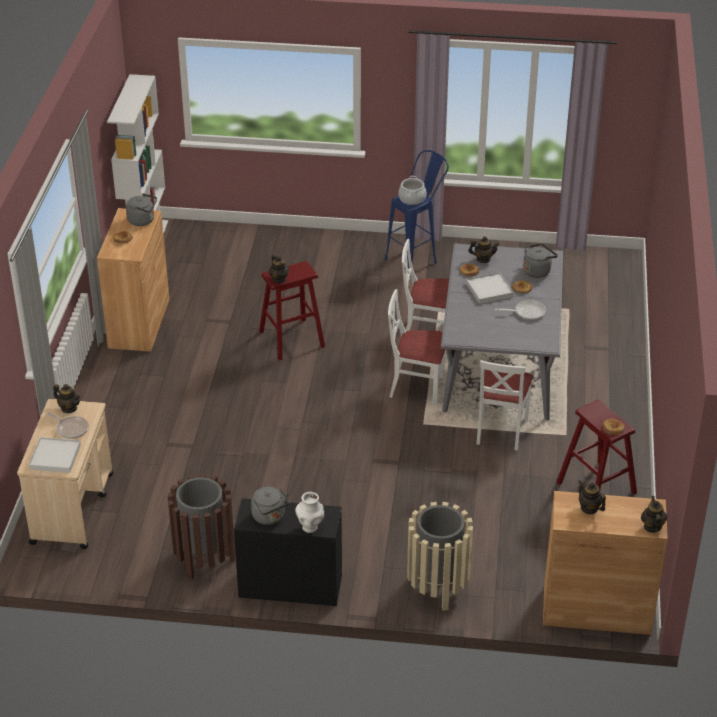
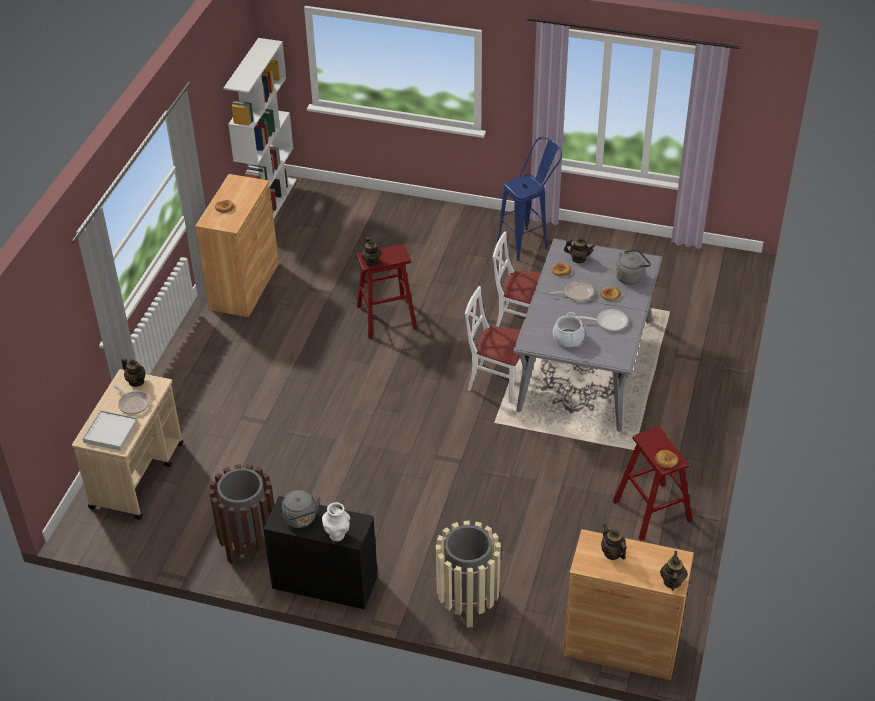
camera: 10 degrees right, 5 degrees up
grey kettle [126,193,157,226] -> none
cooking pot [398,176,426,205] -> cooking pot moved to [553,312,585,347]
white tray [466,272,514,304] -> frying pan [549,281,594,301]
white chair [476,360,533,451] -> none

